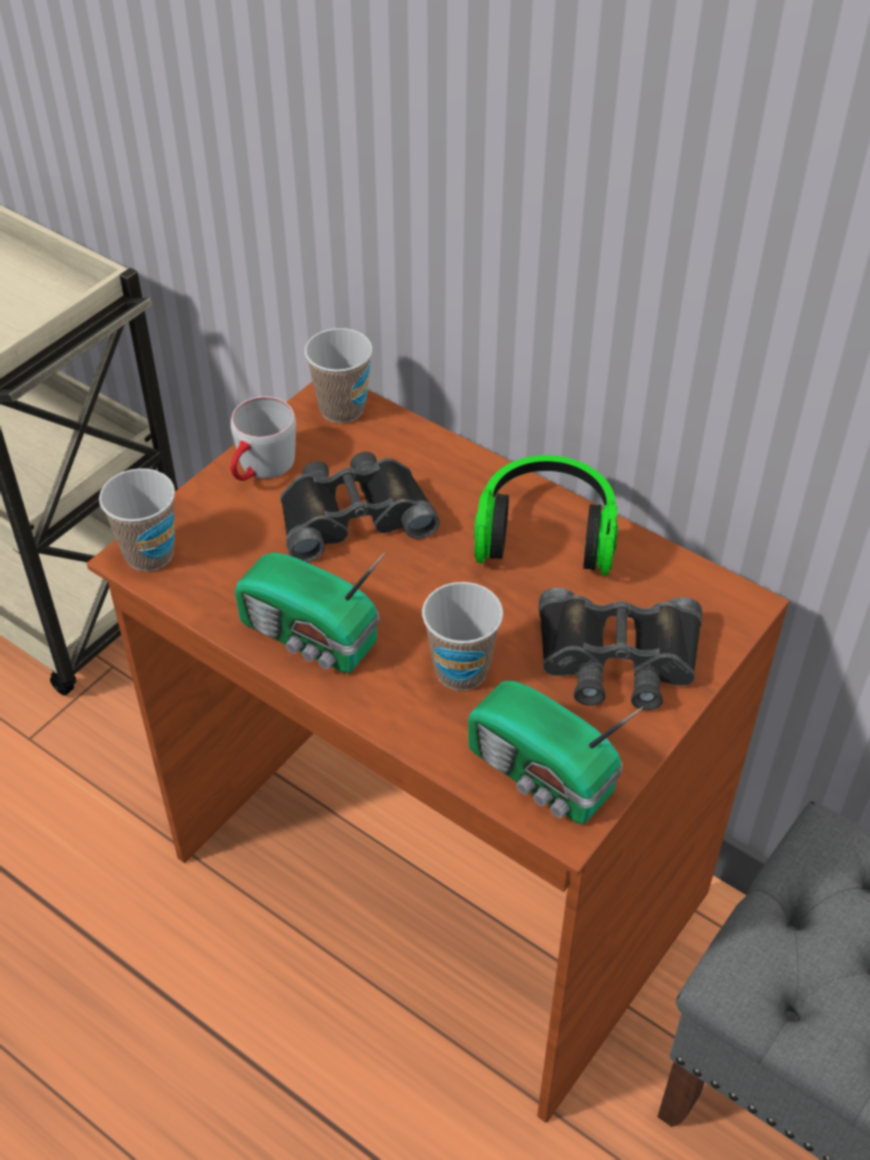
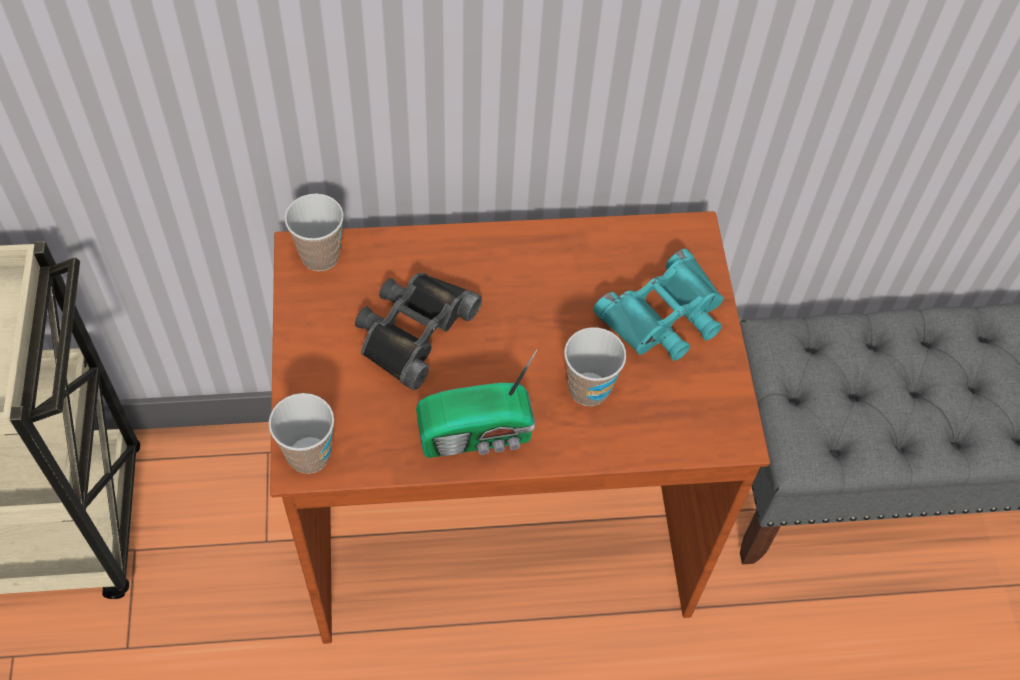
camera: 45 degrees left, 10 degrees up
grey mug [230,397,296,481] -> none
radio [468,681,643,824] -> none
headphones [474,455,618,575] -> none
black binoculars [539,588,702,710] -> turquoise binoculars [593,249,724,361]

